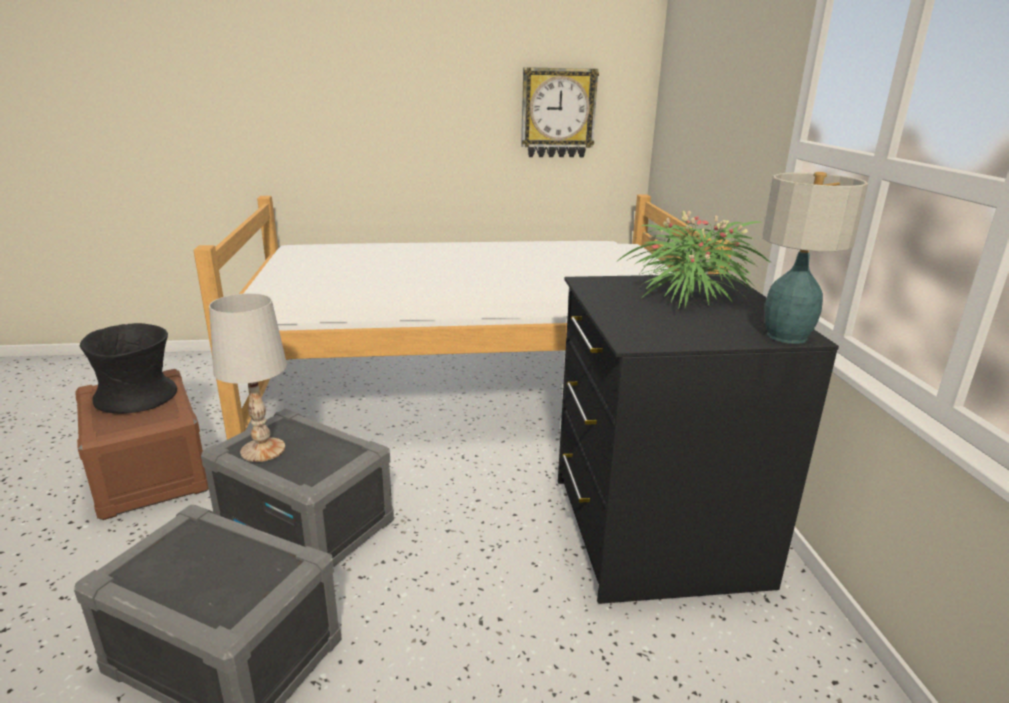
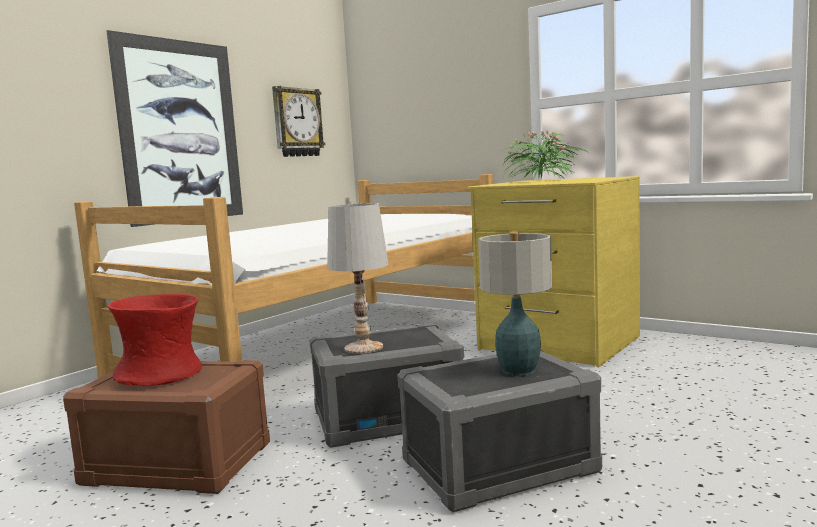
camera: 45 degrees left, 15 degrees down
black vase [80,323,177,414] -> red vase [108,294,202,386]
black dresser [558,274,839,604] -> yellow dresser [467,176,640,367]
table lamp [763,172,868,344] -> table lamp moved to [478,232,552,376]
none -> picture [107,30,243,227]

